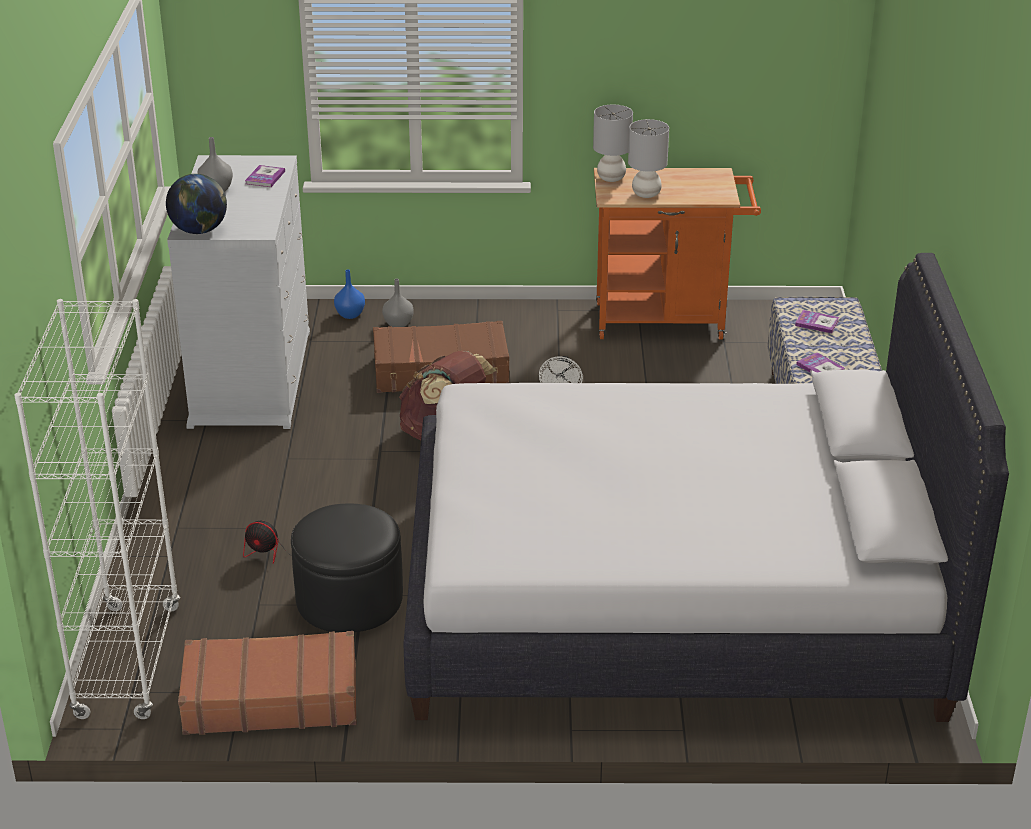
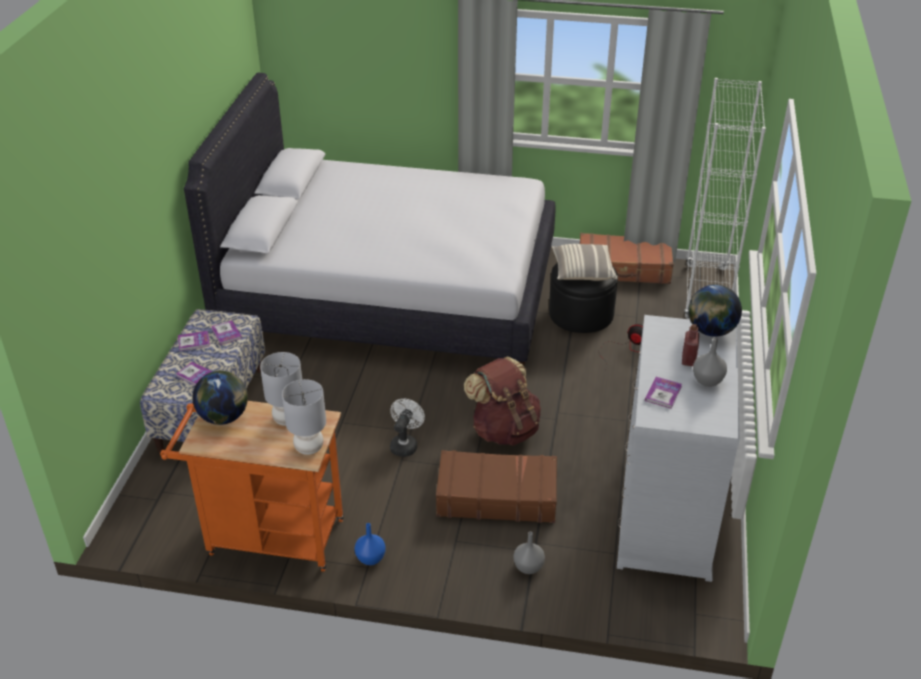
camera: 170 degrees left, 5 degrees up
blue vase [334,269,365,319] -> blue vase moved to [354,523,386,565]
none -> book [178,331,210,351]
none -> globe [192,371,248,425]
none -> pillow [552,244,618,281]
none -> red bottle [682,324,699,366]

